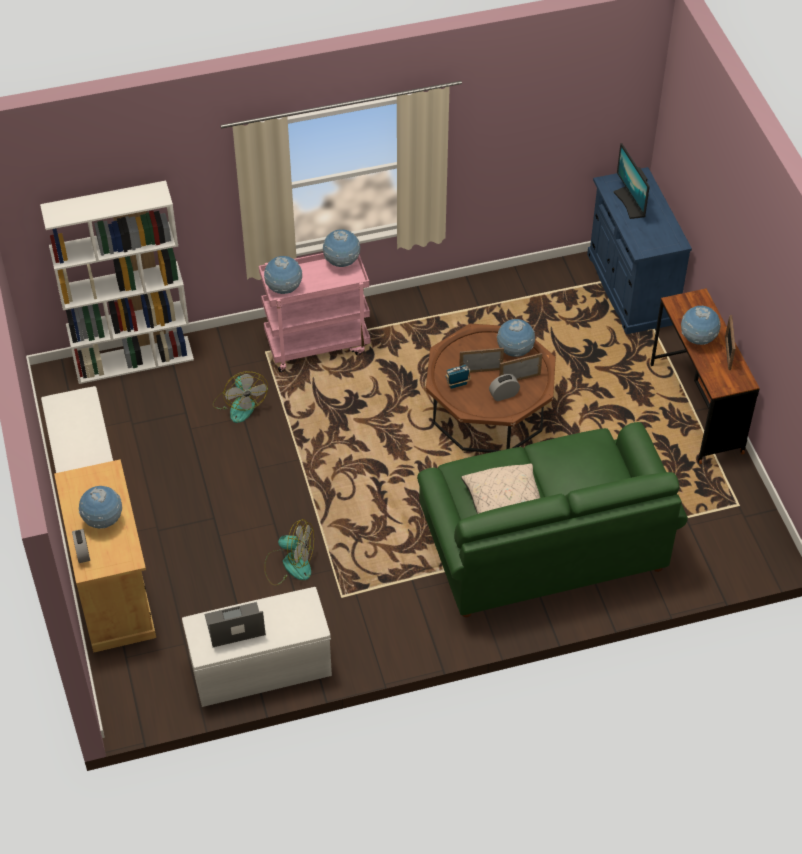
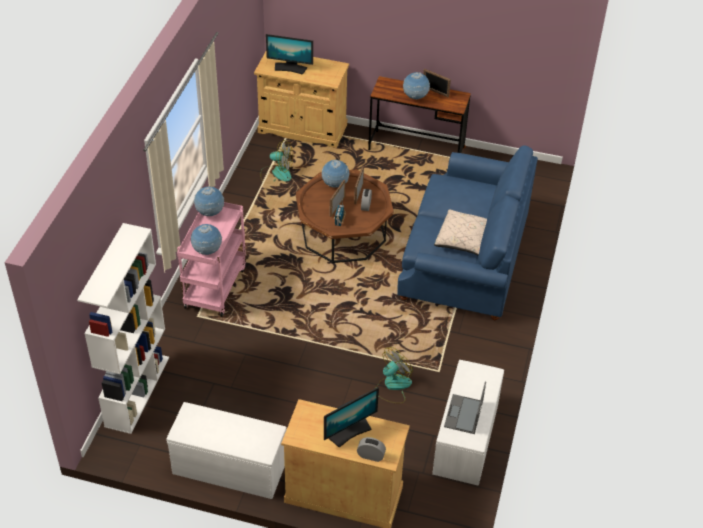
camera: 60 degrees left, 5 degrees down
globe [79,486,122,529] -> monitor [324,387,379,448]
fan [213,371,268,423] -> fan moved to [260,140,293,182]
green sofa [417,422,688,617] -> blue sofa [397,145,538,320]
blue cabinet [587,167,692,334] -> beige cabinet [254,52,349,148]

